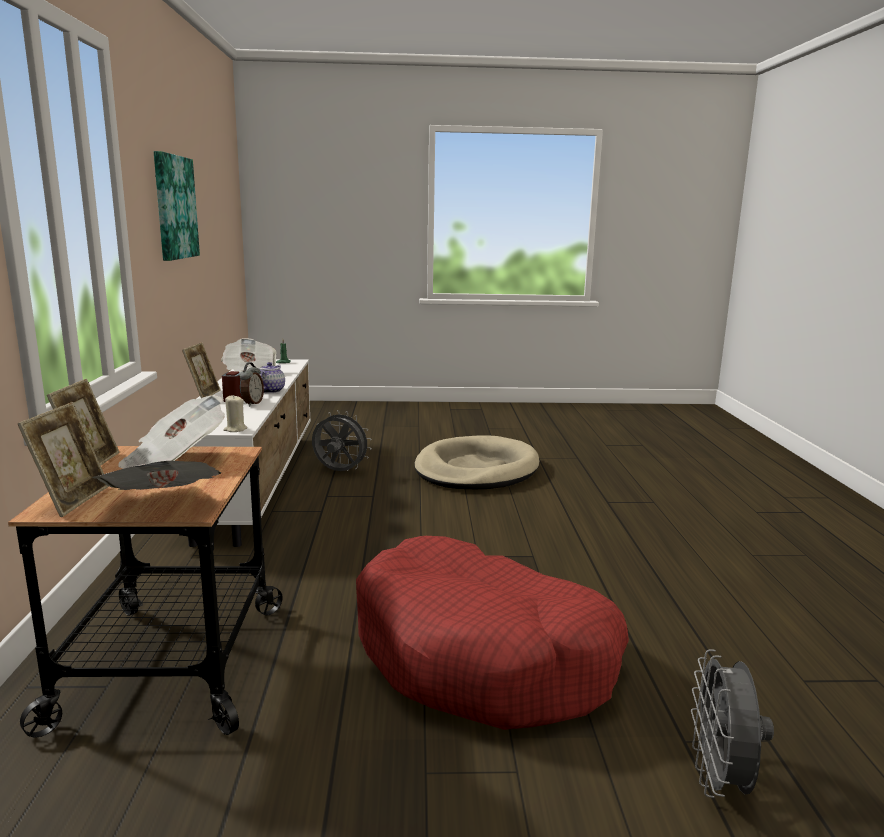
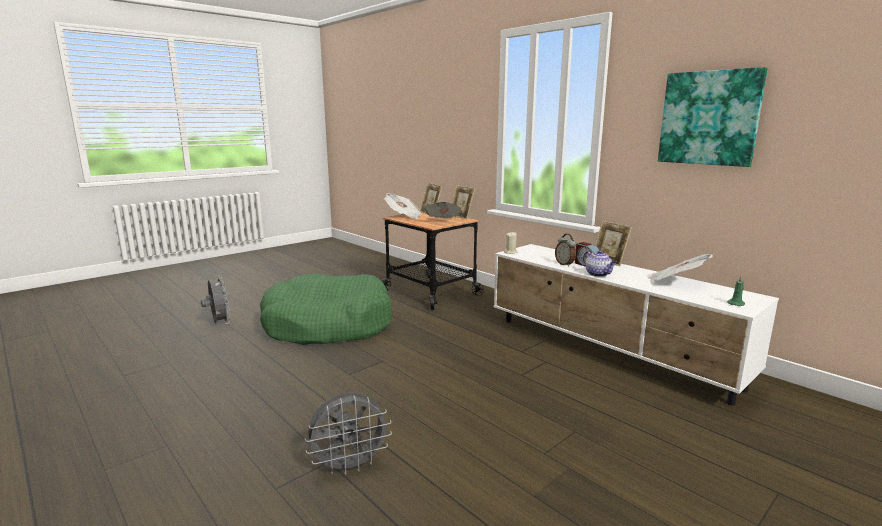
camera: 140 degrees right, 0 degrees up
grey fan [312,410,372,471] -> grey fan moved to [305,392,392,475]
red dog bed [356,536,629,730] -> green dog bed [260,274,393,345]
beige dog bed [414,435,540,489] -> none

